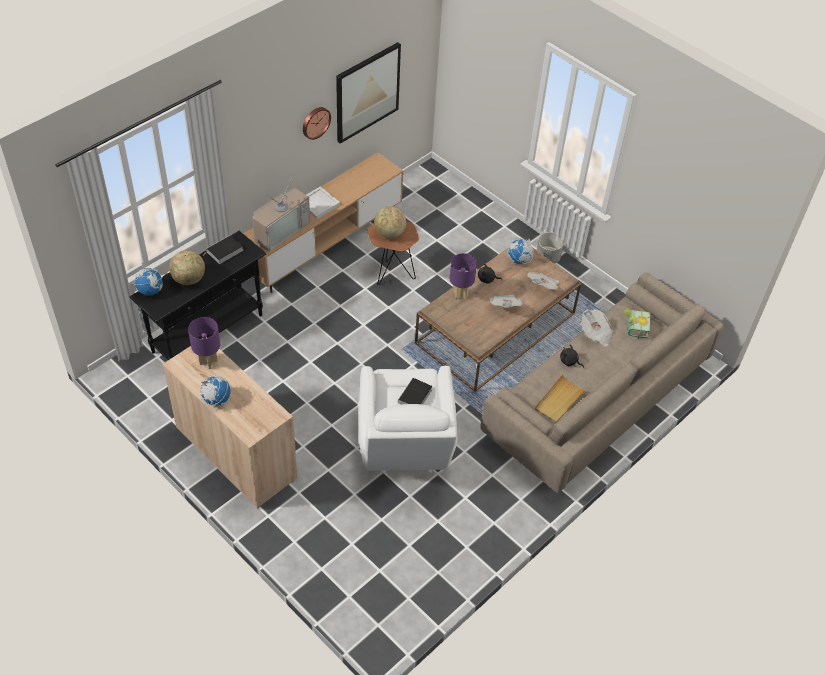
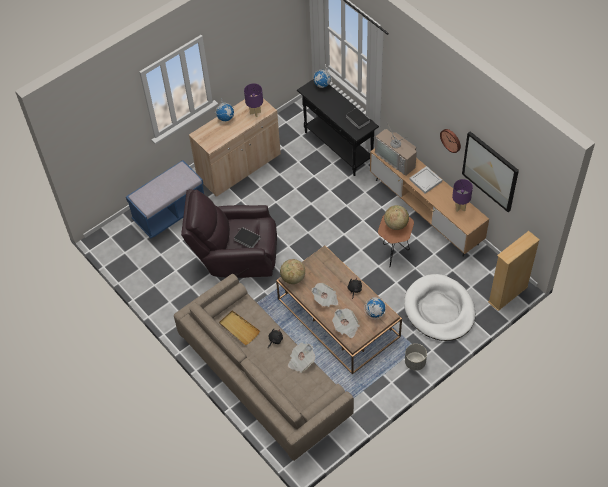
camera: 100 degrees right, 5 degrees up
globe [169,250,205,285] -> globe moved to [280,259,305,284]
white armchair [359,366,457,474] -> brown armchair [181,189,277,278]
purple table lamp [449,253,477,300] -> purple table lamp moved to [452,179,473,212]
book [624,309,651,338] -> none
none -> blue bench [126,160,204,238]
none -> white dog bed [404,274,475,341]
none -> beige bookcase [488,231,540,311]

